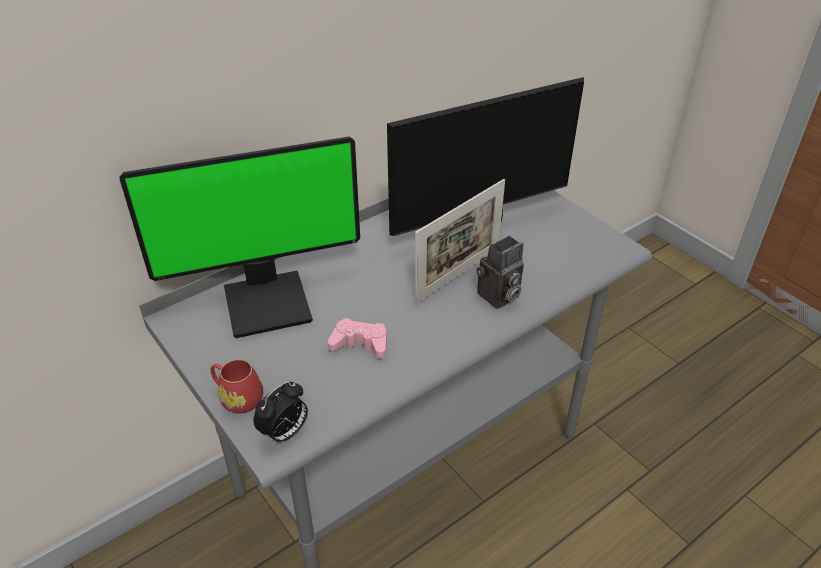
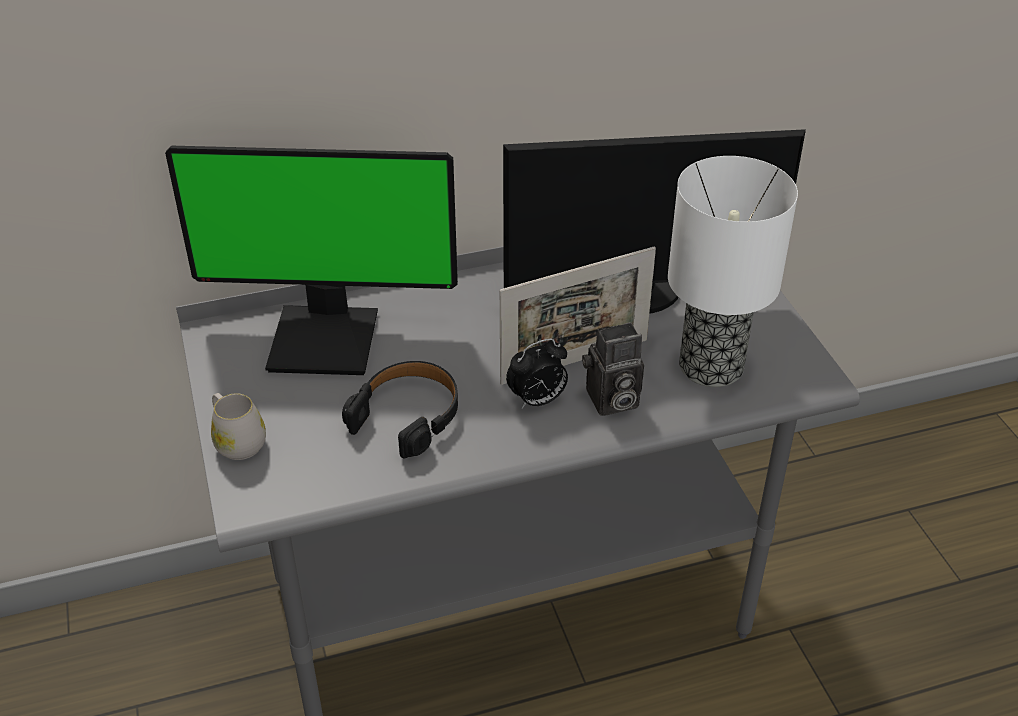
camera: 20 degrees right, 0 degrees up
red mug [211,359,263,413] -> white mug [211,393,266,460]
alarm clock [253,382,308,445] -> alarm clock moved to [506,339,568,409]
pink game controller [328,318,387,358] -> black headphones [342,361,458,459]
none -> table lamp [668,156,798,387]

